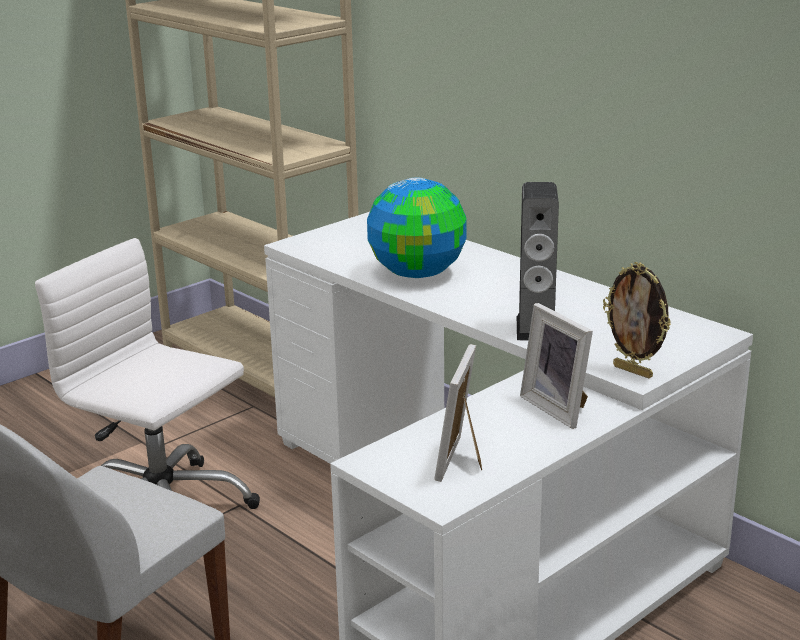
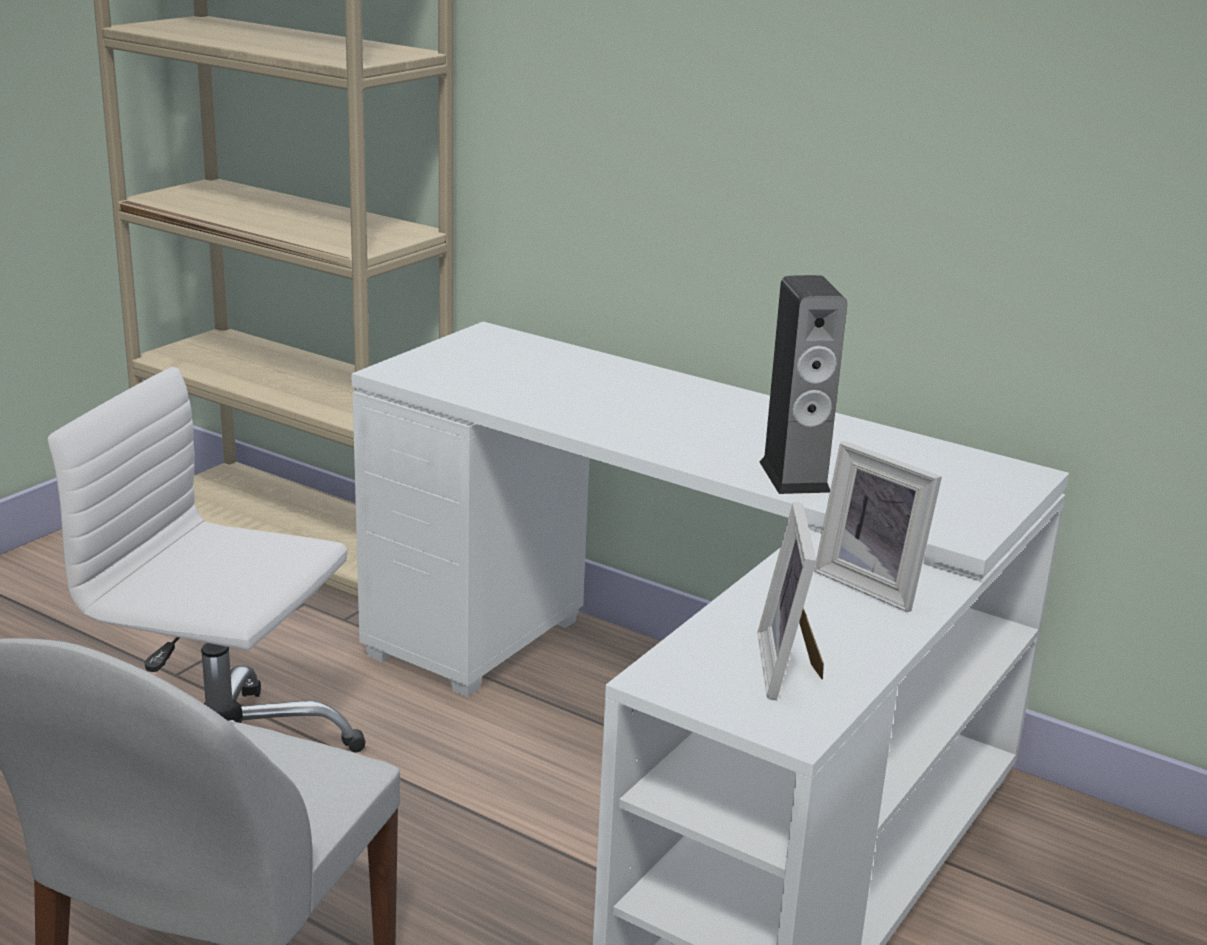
camera: 15 degrees left, 0 degrees up
globe [367,177,467,278] -> none
picture frame [603,262,671,378] -> none

